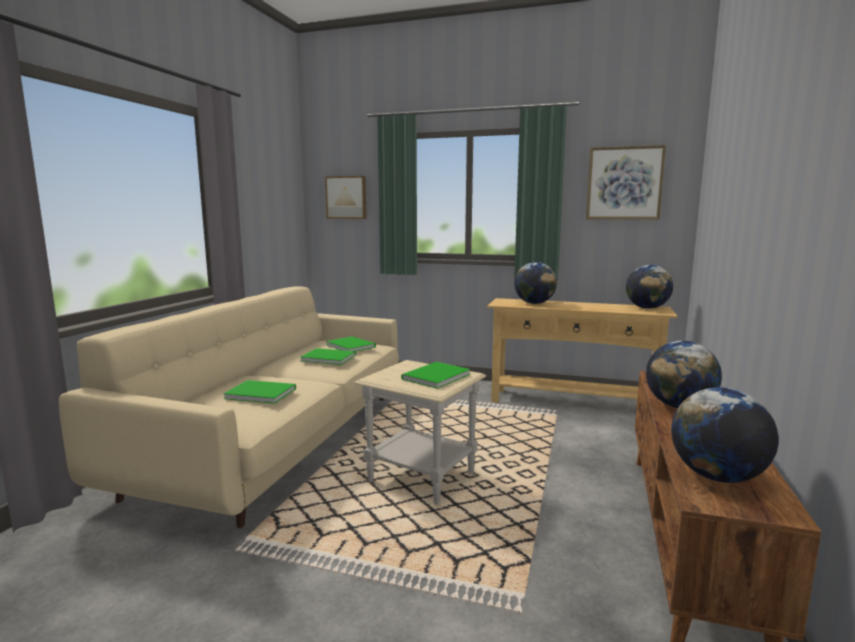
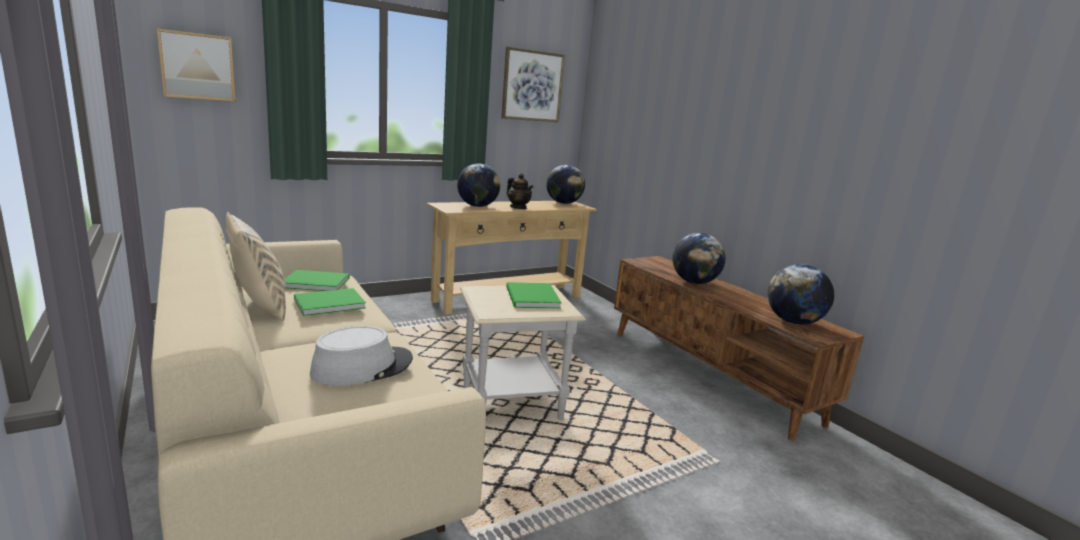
camera: 50 degrees left, 5 degrees up
green book [223,380,296,404] -> grey hat [310,326,413,386]
none -> beige pillow [226,212,286,321]
none -> teapot [507,173,533,209]

